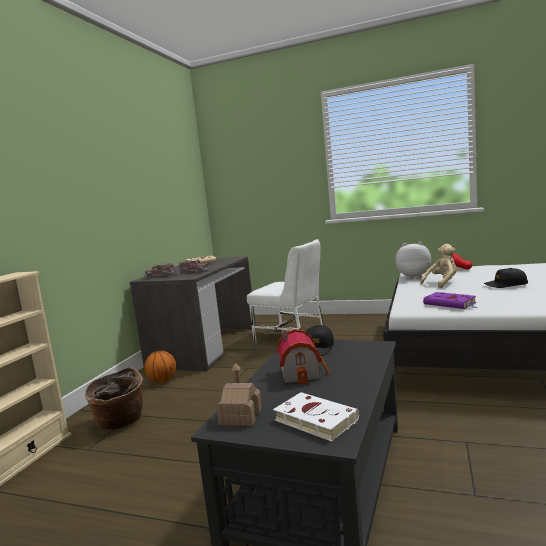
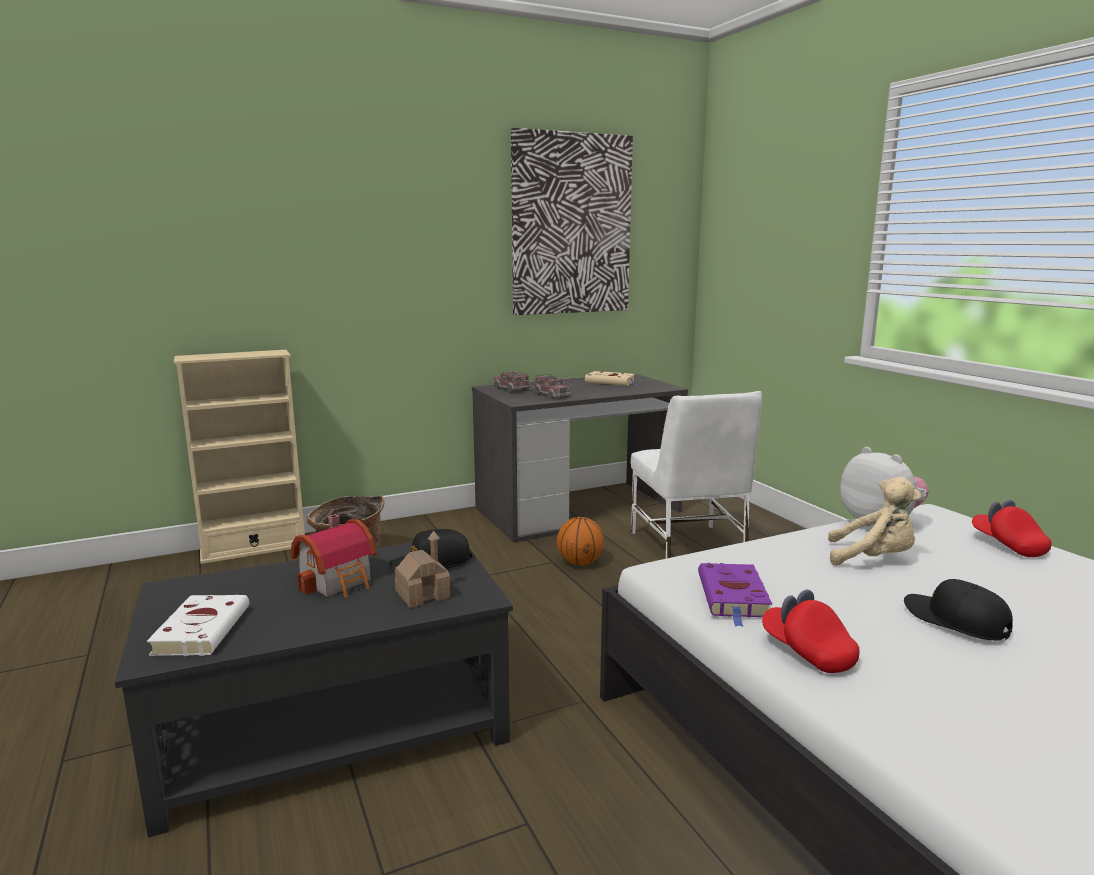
camera: 45 degrees right, 5 degrees up
basketball [144,350,176,383] -> basketball moved to [557,517,604,565]
toy house [217,363,262,426] -> toy house moved to [395,531,450,608]
none -> picture [511,128,633,315]
none -> red cap [762,590,859,673]

